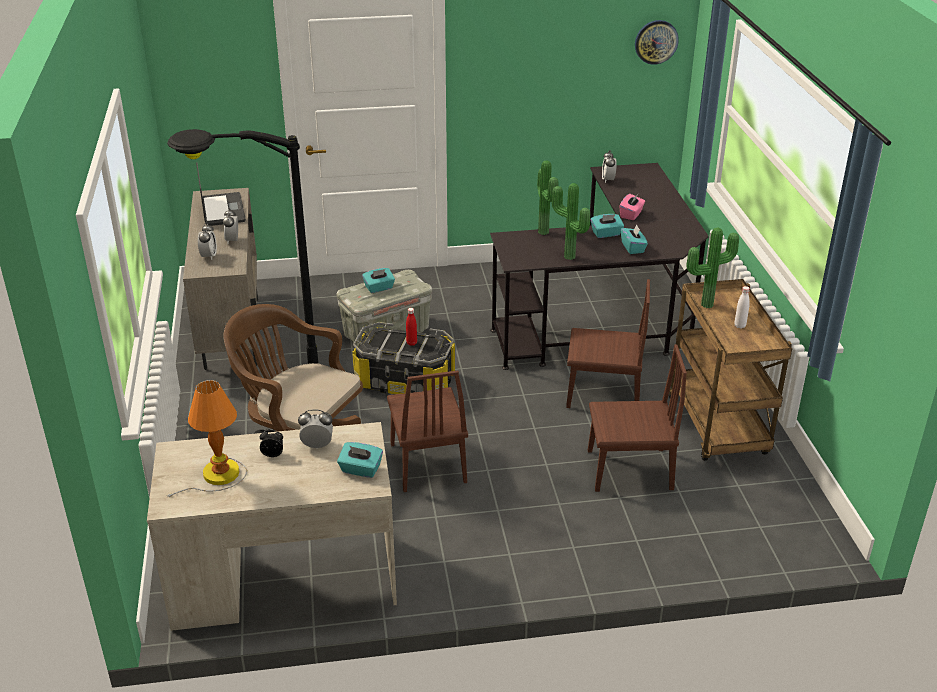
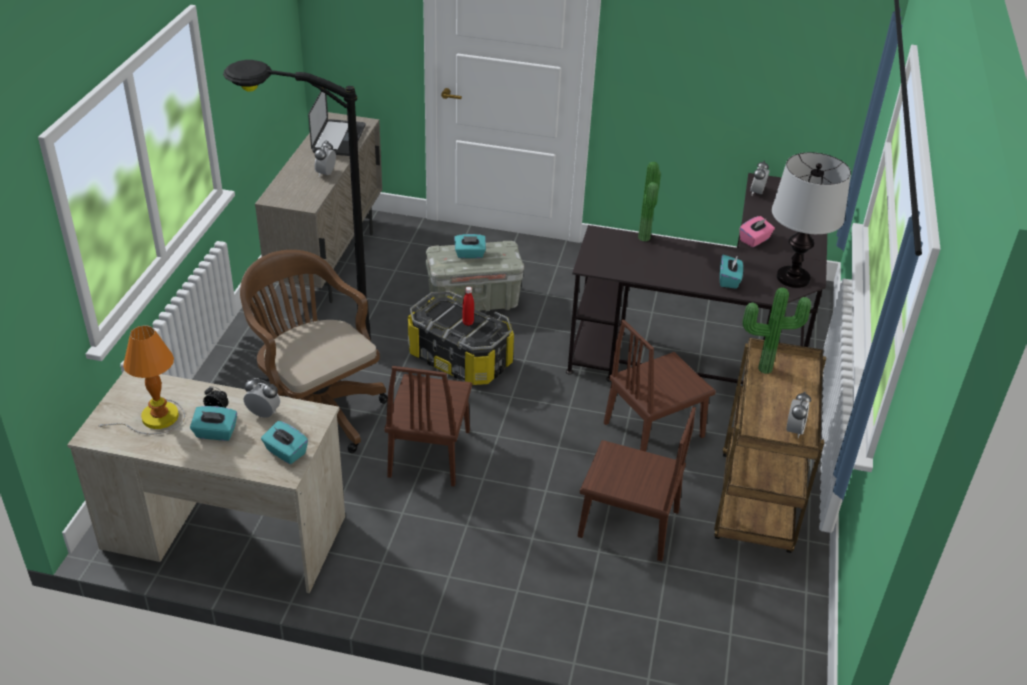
camera: 20 degrees right, 5 degrees up
alarm clock [198,223,217,260] -> alarm clock moved to [786,392,811,438]
potted plant [552,183,590,260] -> none
brown chair [566,279,650,408] -> brown chair turned 120 degrees clockwise [604,320,716,452]
turquoise tissue box [591,214,624,238] -> turquoise tissue box moved to [190,406,237,441]
wall clock [635,20,679,65] -> none
white bottle [734,286,750,329] -> none
none -> table lamp [772,152,851,288]

